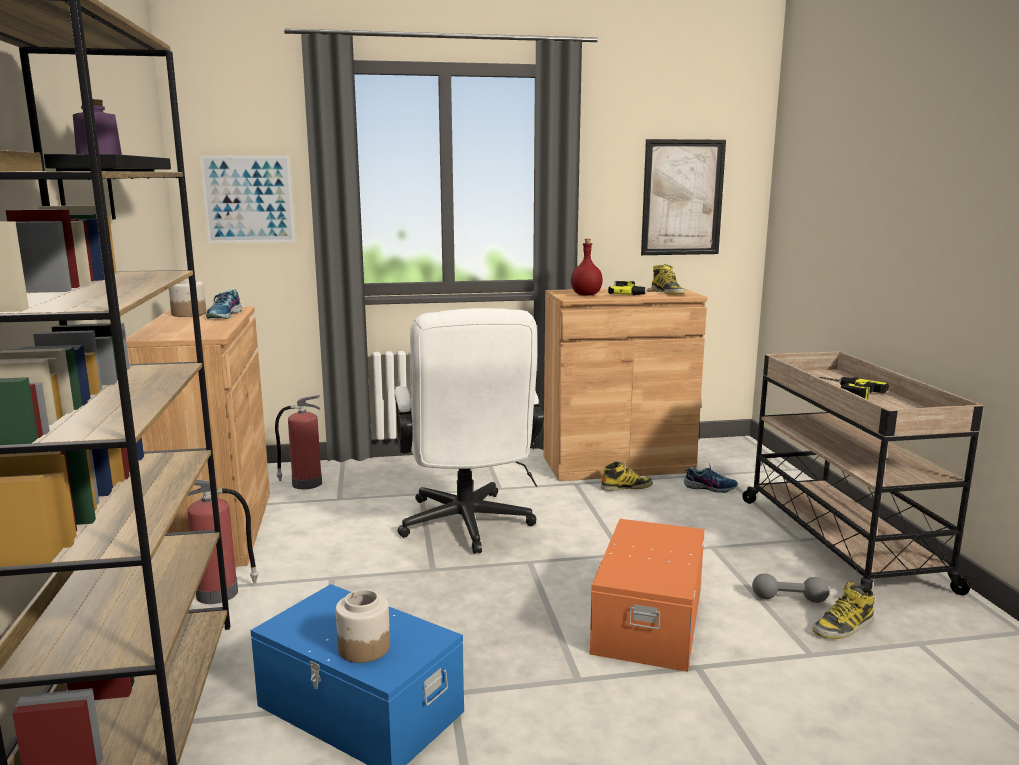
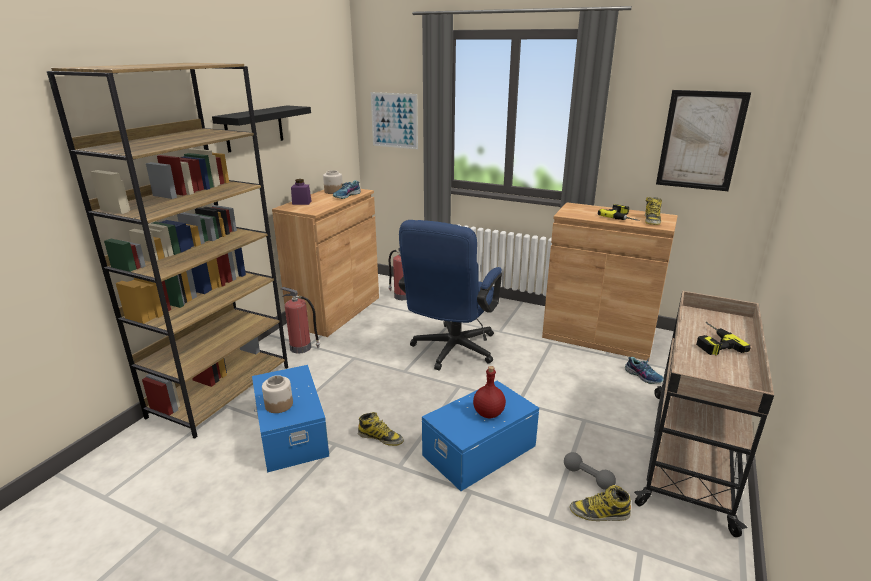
camera: 35 degrees right, 10 degrees up
purple jar [73,99,122,155] -> purple jar moved to [291,179,311,205]
white office chair [395,308,544,553] -> blue office chair [399,220,502,371]
red bottle [571,239,603,296] -> red bottle moved to [473,366,506,418]
orange storage box [590,519,705,672] -> blue storage box [422,381,539,491]
boot [601,461,653,491] -> boot moved to [358,412,404,446]

